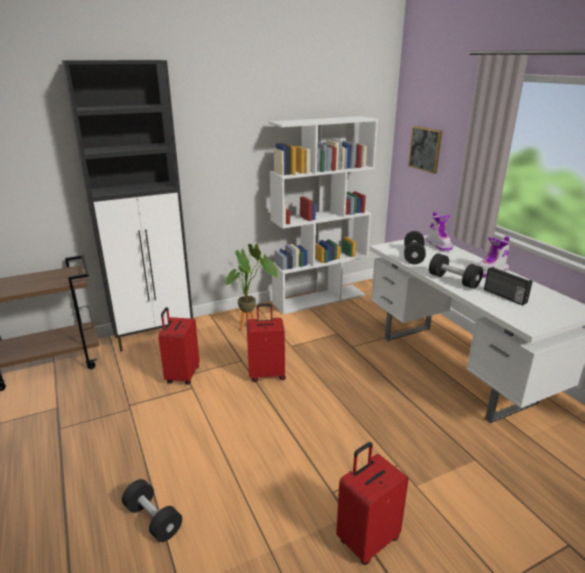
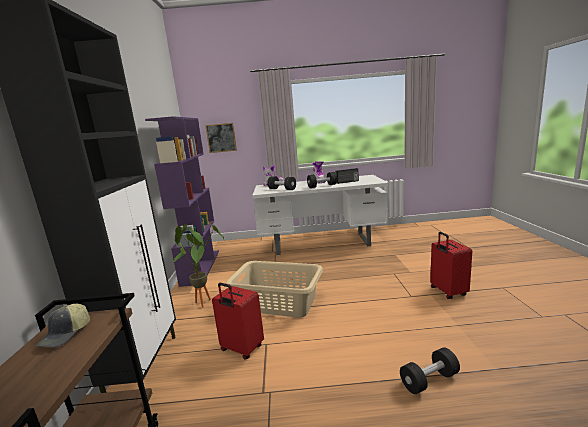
camera: 65 degrees left, 10 degrees down
red suitcase [247,304,286,382] -> beige laundry basket [226,261,323,318]
white bookcase [269,116,378,315] -> purple bookcase [145,116,219,287]
none -> cap [35,304,90,347]

